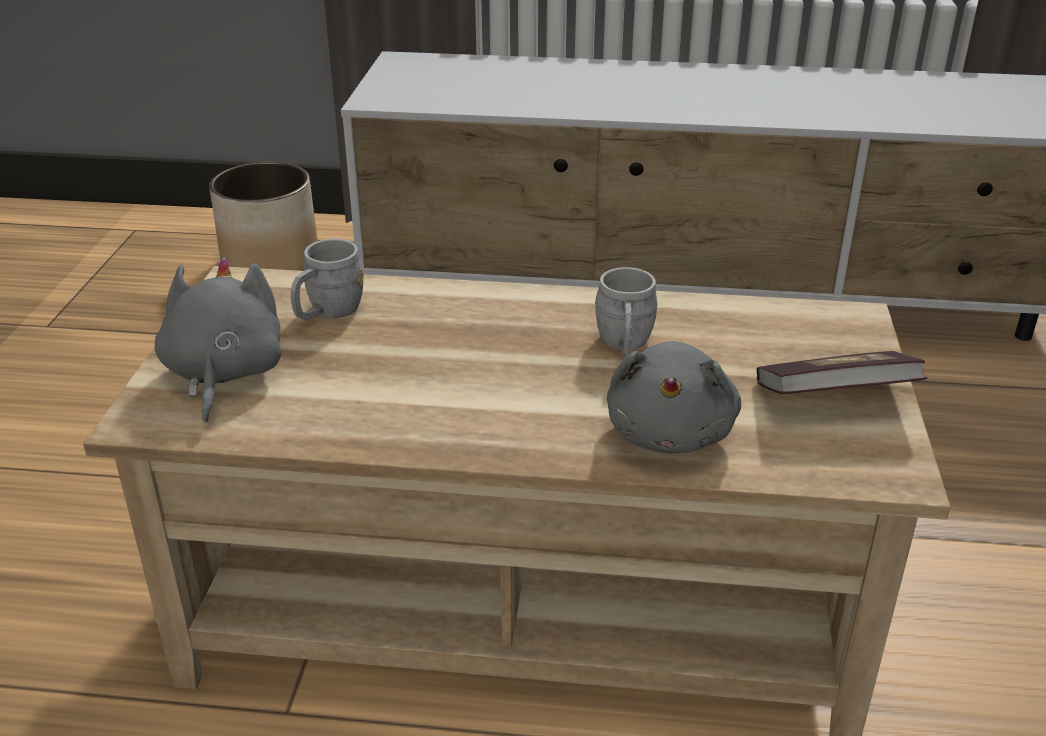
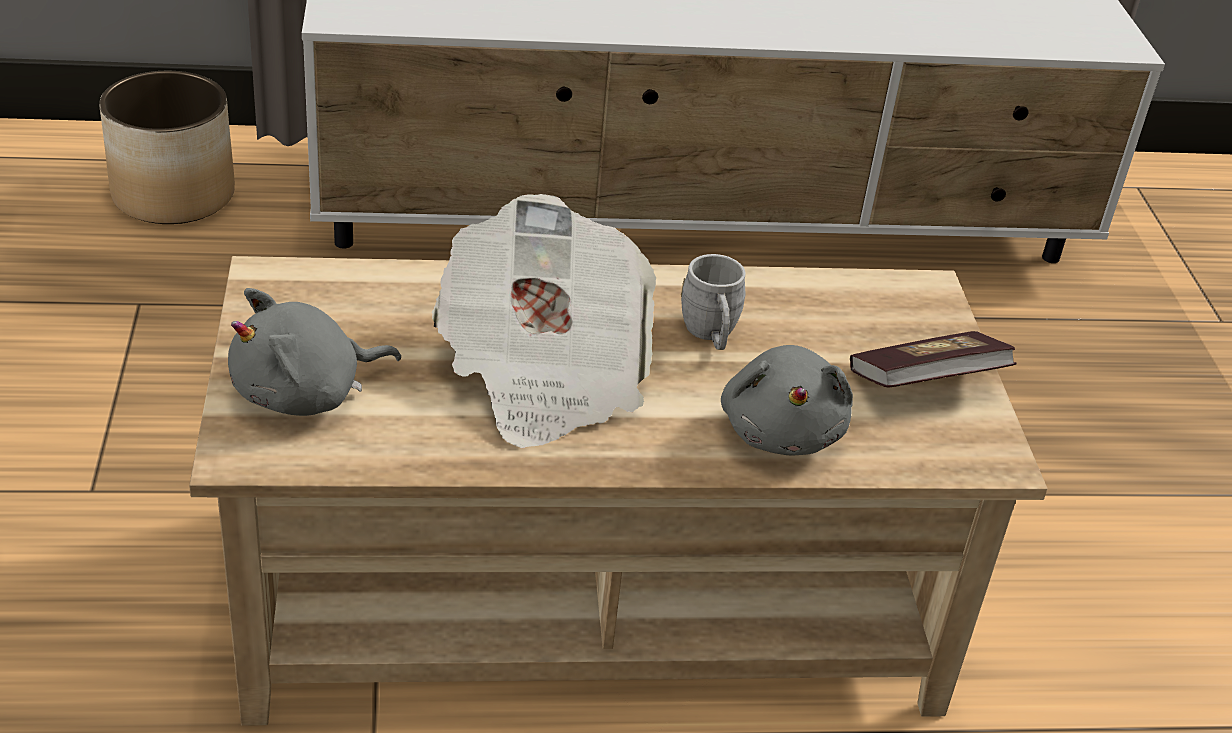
camera: 15 degrees left, 5 degrees up
grey plush toy [155,257,281,423] -> grey plush toy turned 105 degrees counterclockwise [228,288,401,416]
grey mug [291,239,364,320] -> none
none -> newspaper [432,194,656,448]

